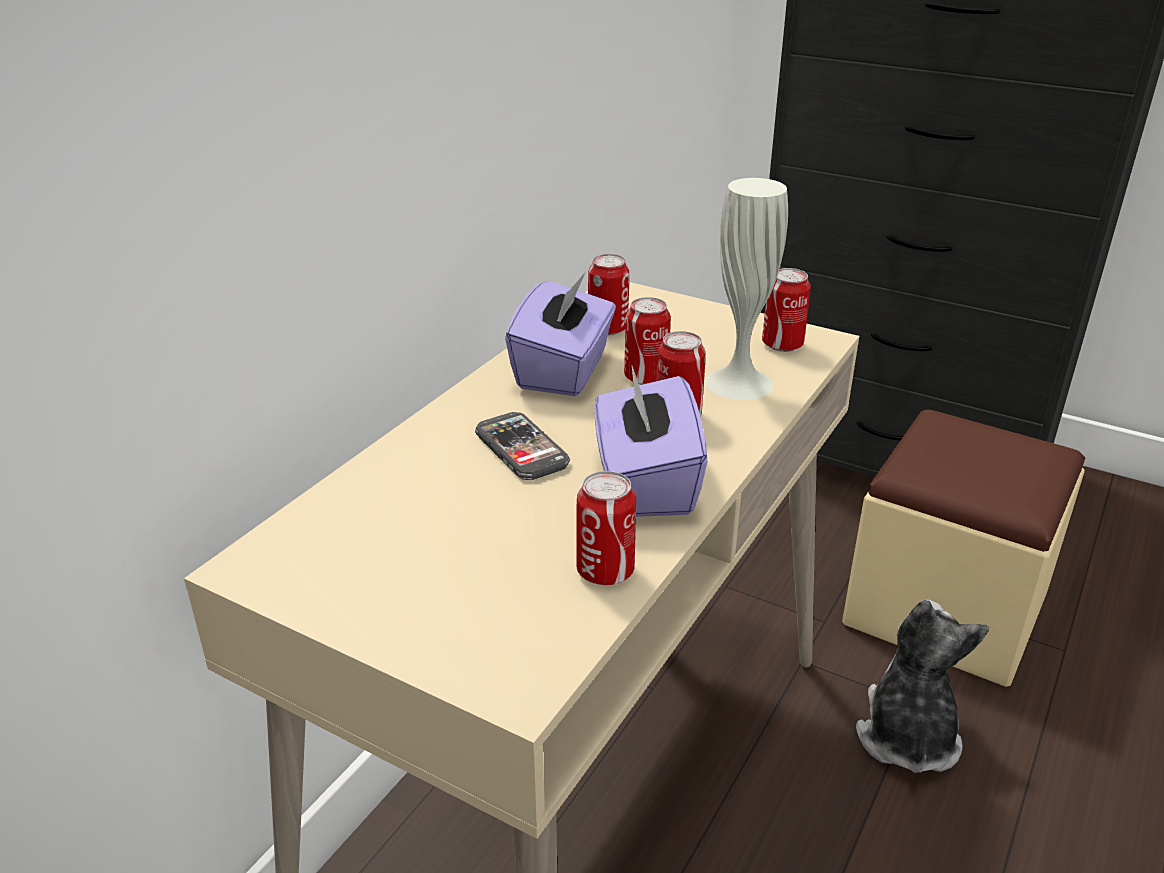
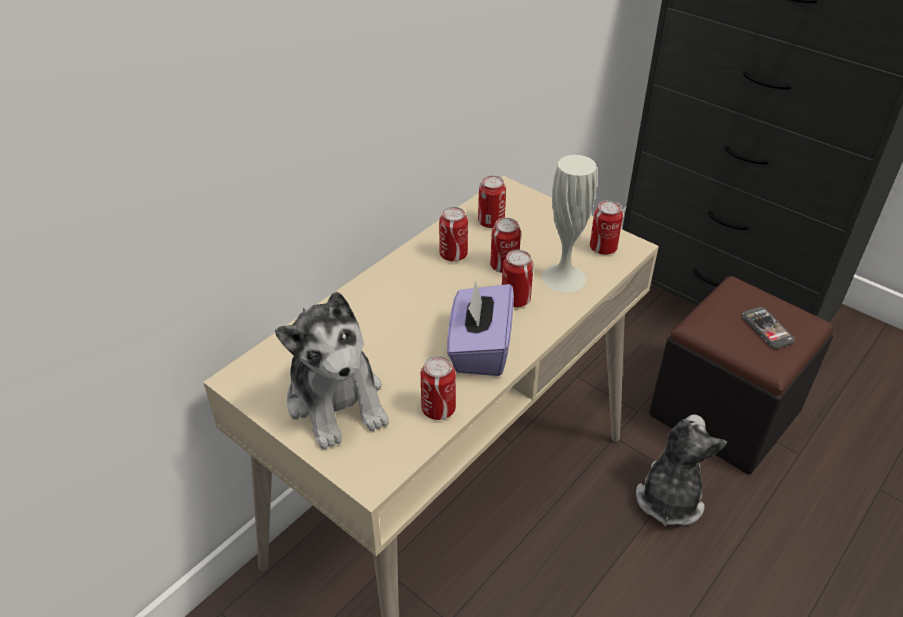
camera: 10 degrees right, 10 degrees up
phone [475,412,570,480] -> phone moved to [742,307,795,349]
purple tissue box [505,272,616,396] -> can [439,207,468,261]
beige ottoman [842,409,1085,687] -> black ottoman [649,276,834,474]
none -> plush toy [275,291,389,449]

